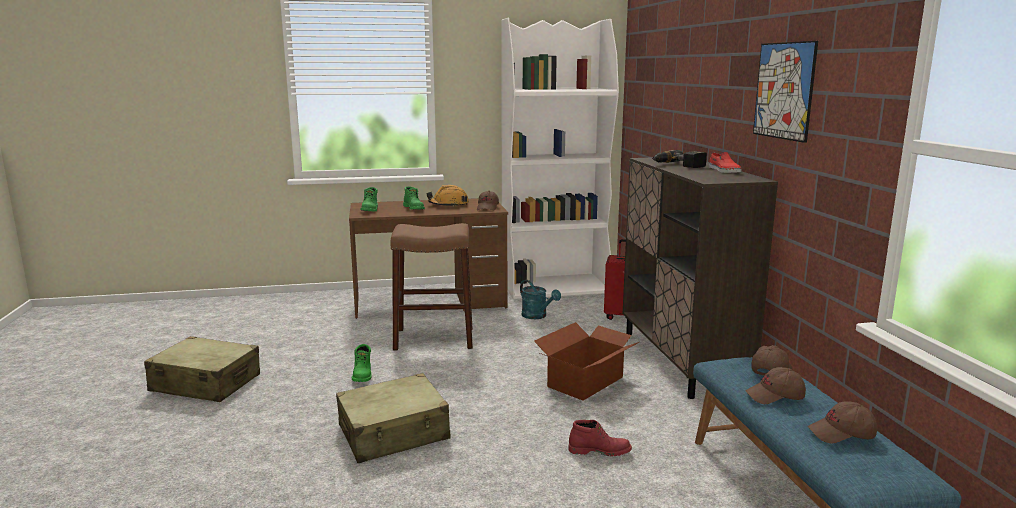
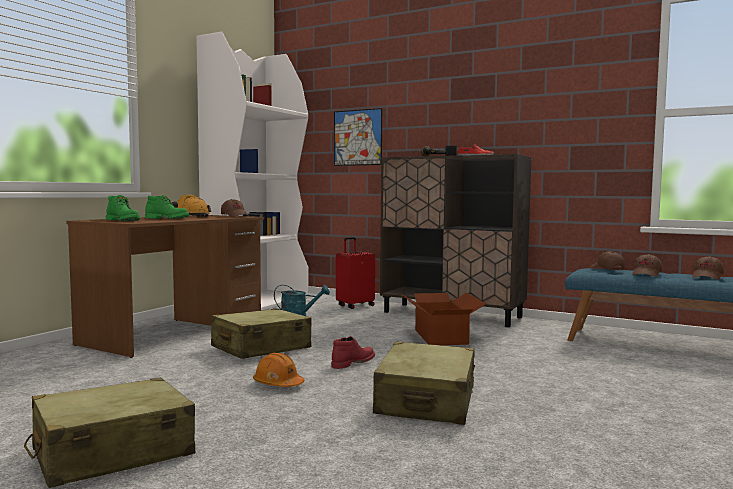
camera: 50 degrees left, 10 degrees down
green boot [352,344,372,382] -> orange hard hat [253,353,304,387]
brown stool [390,223,473,350] -> beige suitcase [211,309,312,359]
red boot [568,420,632,456] -> red boot moved to [331,336,375,369]
picture [753,41,818,143] -> picture moved to [334,108,382,166]

